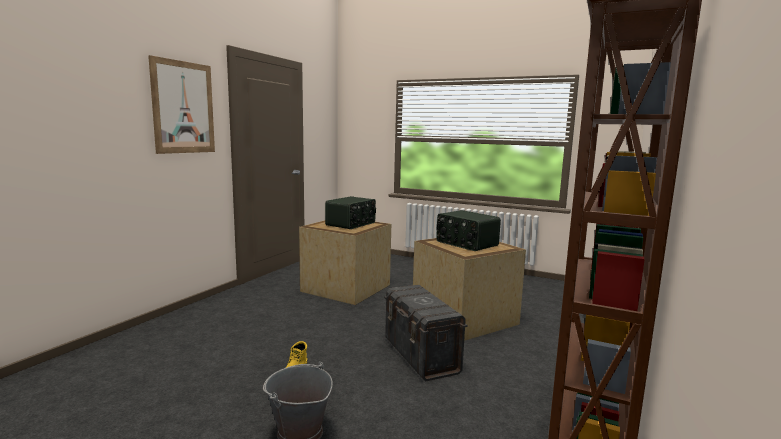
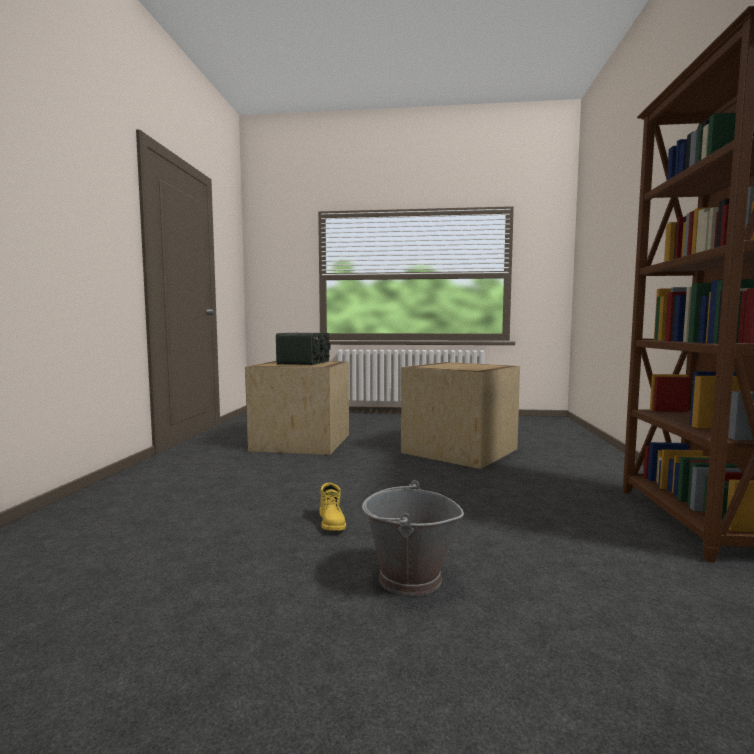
camera: 20 degrees left, 5 degrees down
picture [148,55,215,154] -> none
grey storage box [384,285,468,381] -> none
radio [436,210,501,251] -> none

